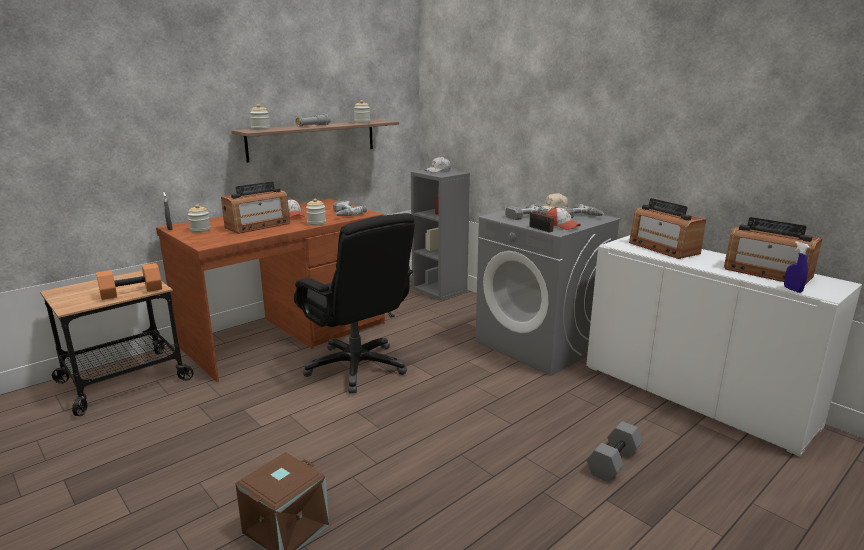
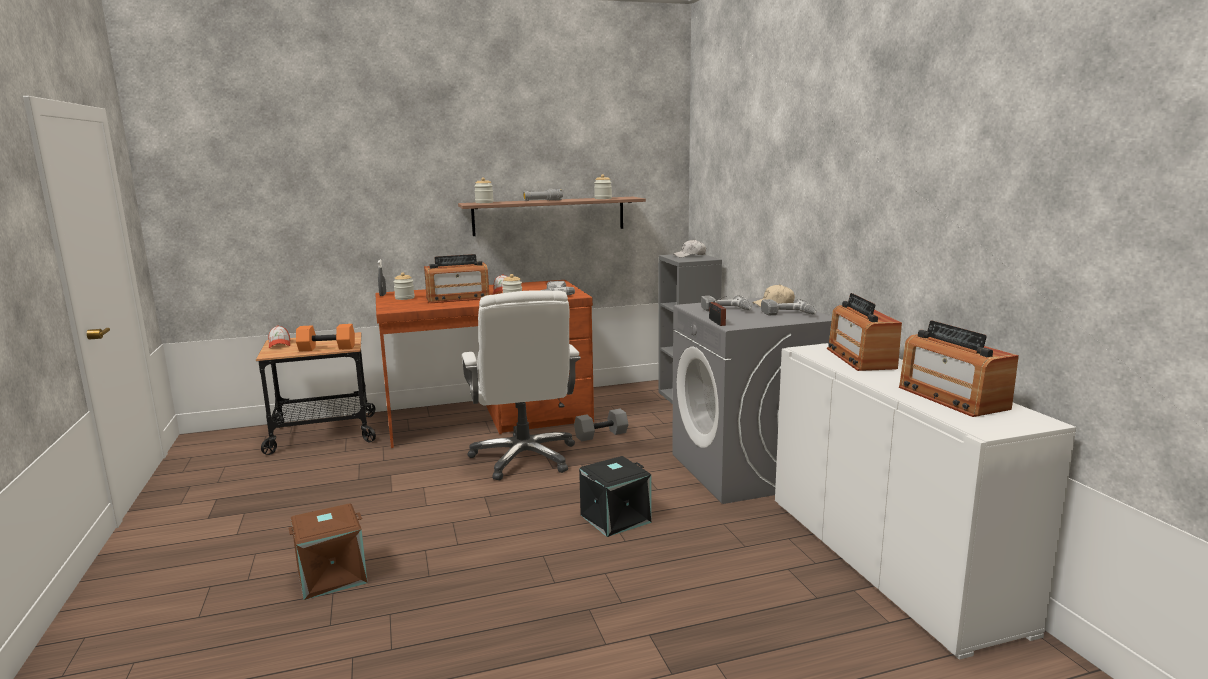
camera: 25 degrees right, 5 degrees down
black office chair [294,213,415,393] -> white office chair [462,291,580,480]
cap [546,207,581,230] -> cap moved to [268,326,291,348]
grey dumbbell [586,421,643,482] -> grey dumbbell moved to [574,409,629,442]
blue spray bottle [784,241,810,293] -> none
none -> black storage box [579,456,652,537]

